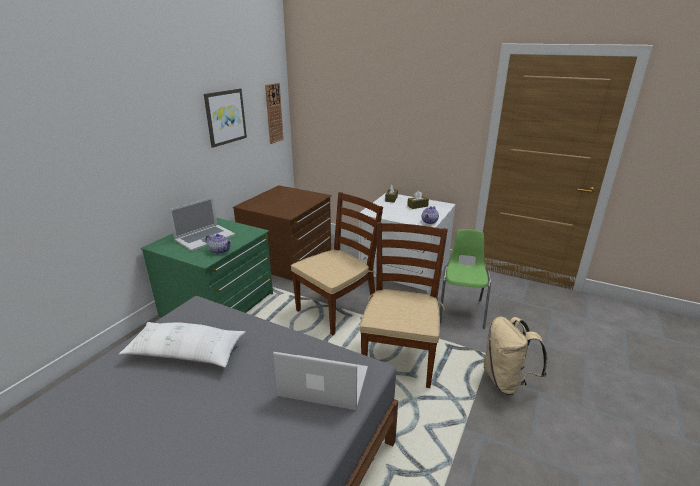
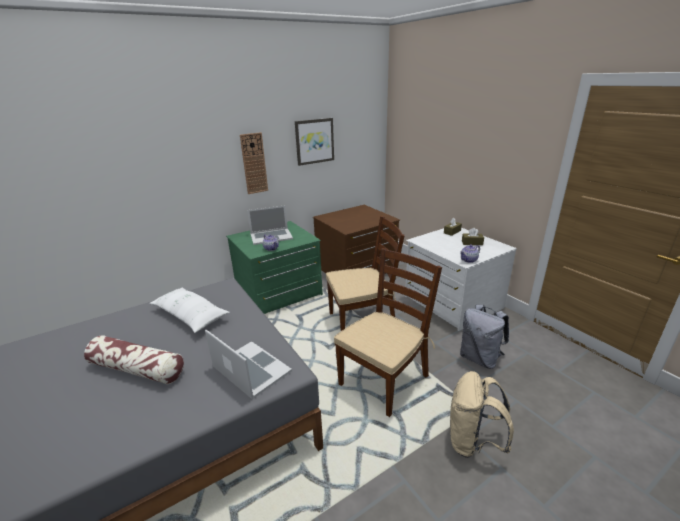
camera: 30 degrees right, 0 degrees up
wall clock [265,83,284,144] -> wall clock moved to [240,132,268,194]
green chair [439,229,491,329] -> grey backpack [460,305,509,369]
none -> pillow [84,336,184,384]

